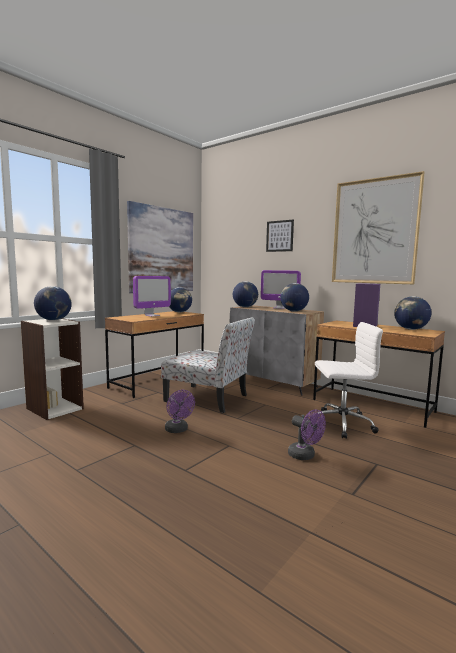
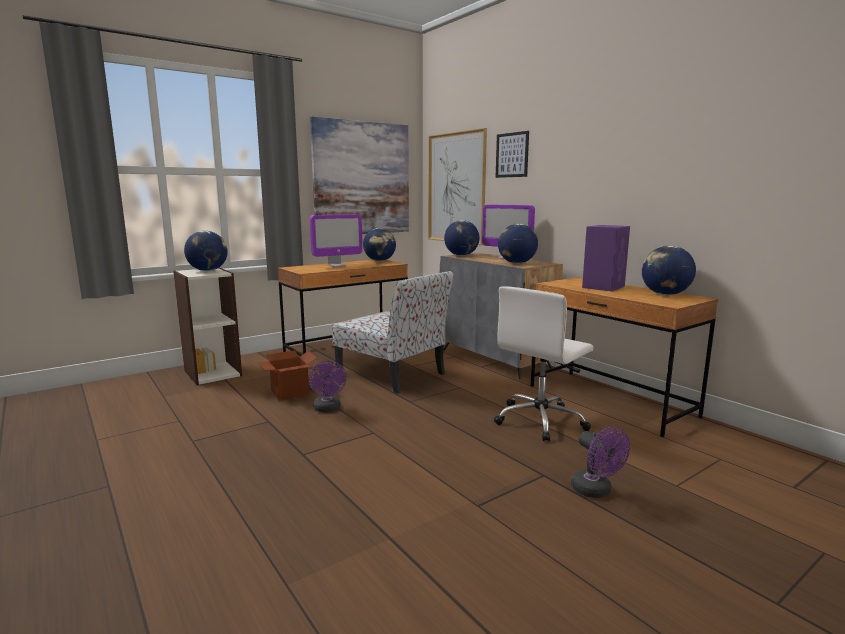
camera: 15 degrees right, 5 degrees up
purple fan [288,409,326,460] -> purple fan moved to [571,427,630,498]
white office chair [315,322,383,439] -> white office chair turned 120 degrees clockwise [494,287,594,442]
picture [332,171,425,284] -> picture moved to [428,128,487,245]
none -> cardboard box [258,350,317,400]

